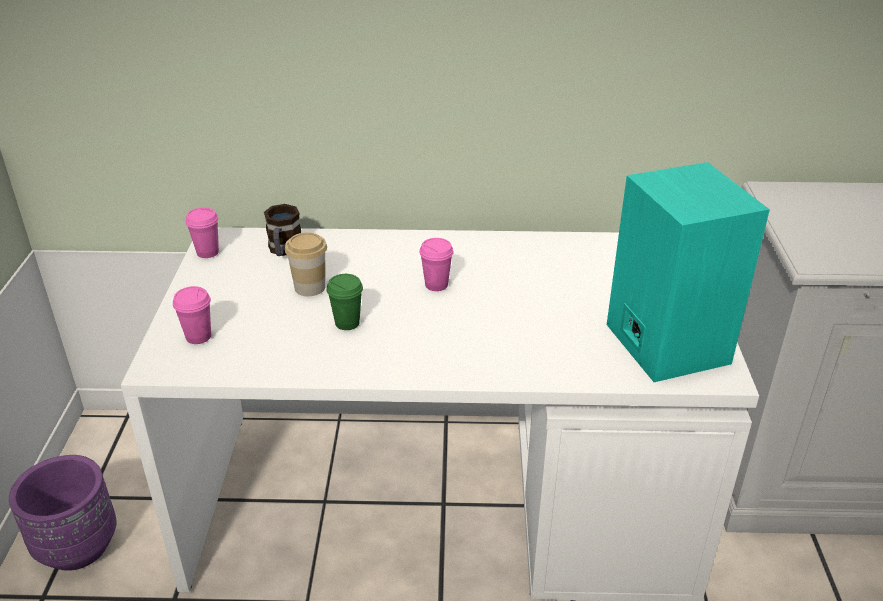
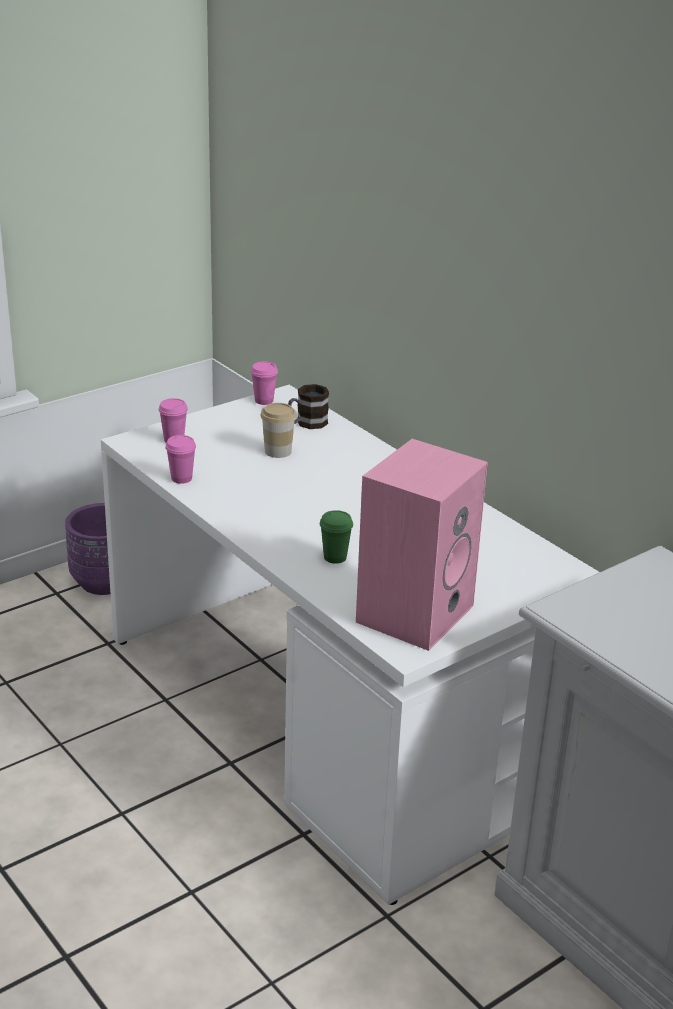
camera: 50 degrees right, 5 degrees down
green cup [327,274,363,330] -> green cup moved to [320,510,353,564]
pink cup [419,238,454,291] -> pink cup moved to [165,435,196,484]
turquoise speaker [607,162,770,382] -> pink speaker [356,439,488,651]

